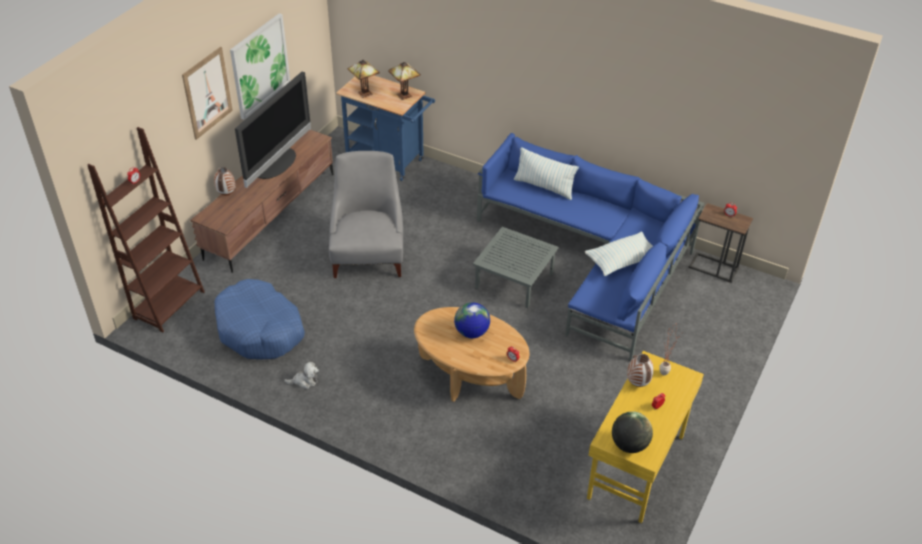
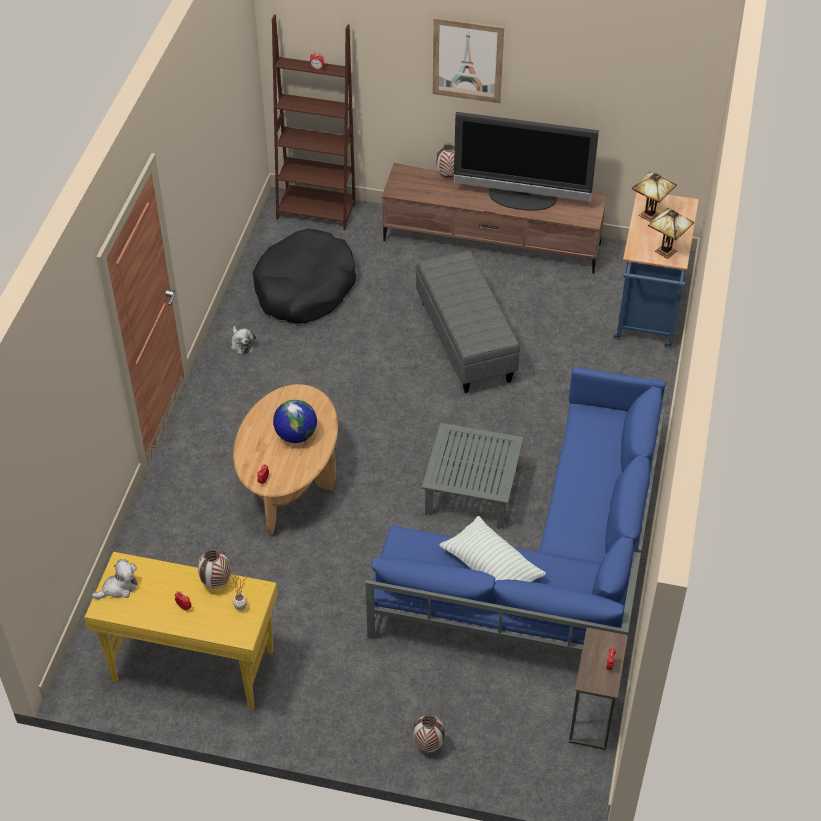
camera: 75 degrees right, 5 degrees up
blue dog bed [215,279,305,359] -> black dog bed [253,229,356,324]
picture [230,13,290,120] -> none
grey armchair [329,151,403,278] -> grey ottoman [416,251,520,393]
pillow [514,147,579,200] -> none
globe [612,411,653,453] -> plush toy [92,559,138,599]
none -> vase [413,714,445,752]

